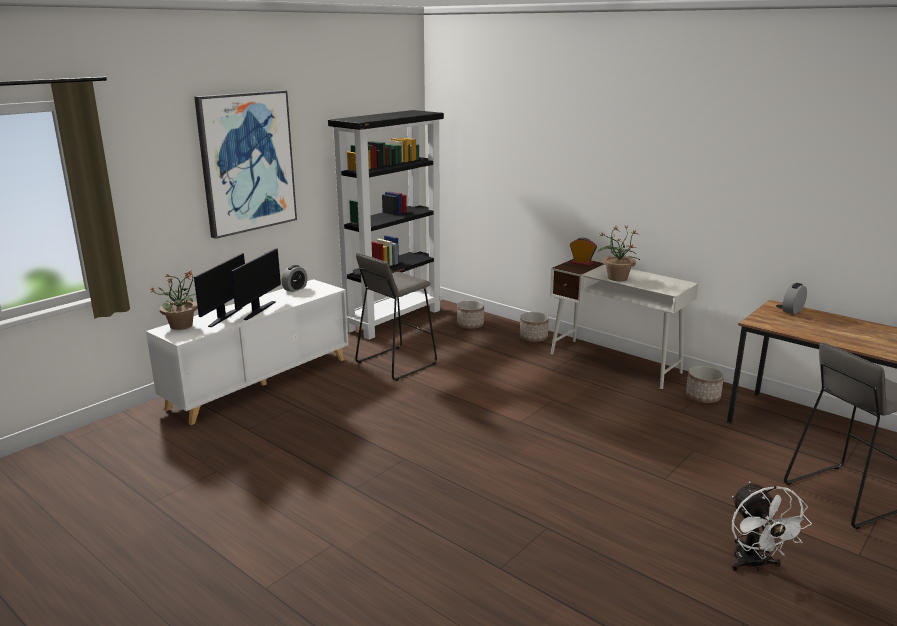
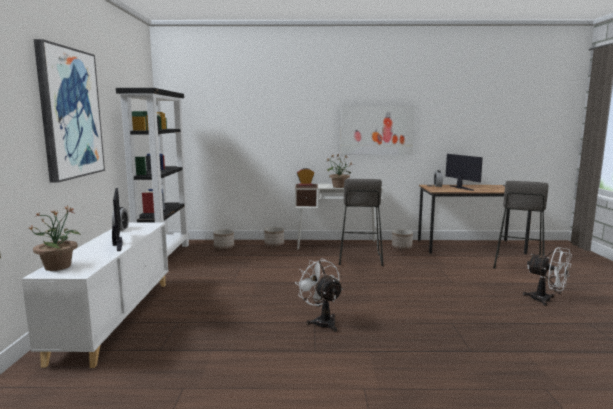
camera: 40 degrees left, 10 degrees down
monitor [194,253,245,327] -> monitor moved to [446,154,483,191]
grey stool [355,253,437,381] -> grey stool moved to [339,179,384,266]
none -> white fan [295,258,343,332]
none -> picture [340,106,415,155]

